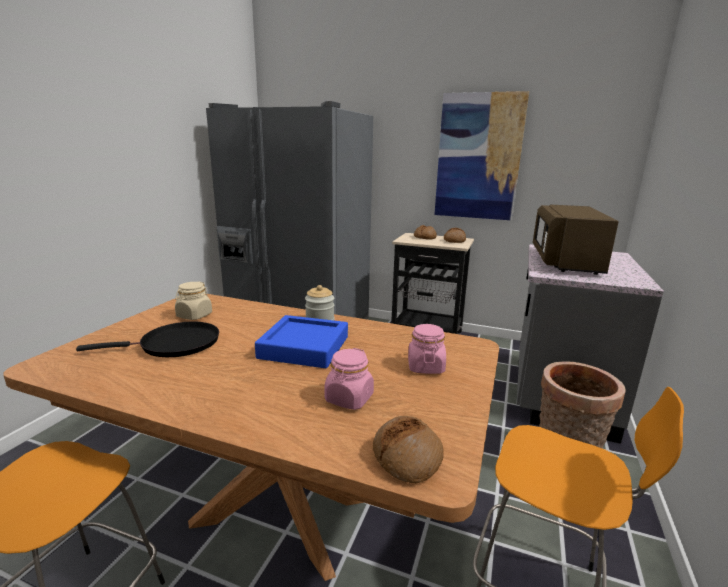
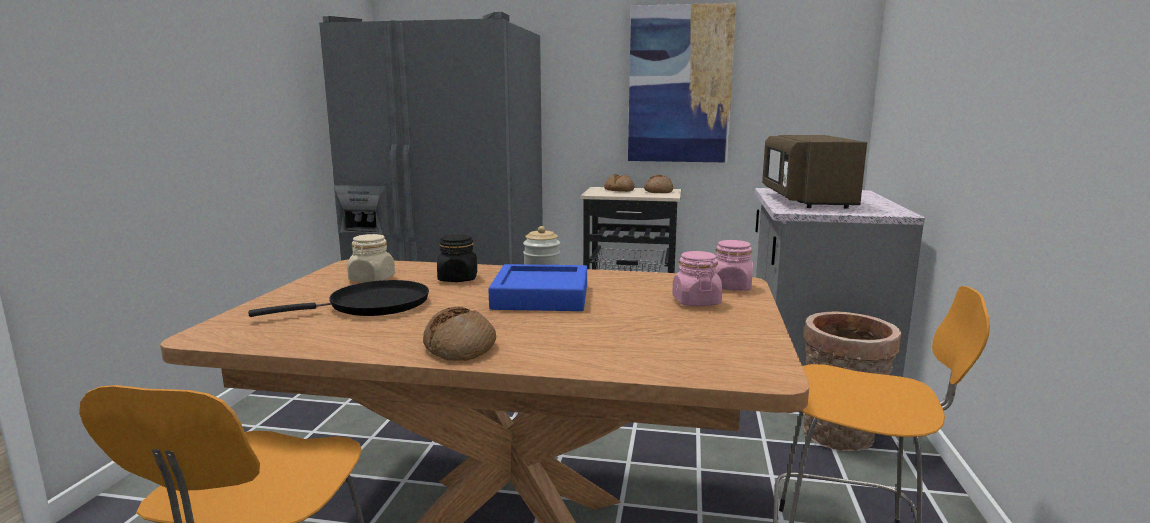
camera: 10 degrees left, 5 degrees down
pink jar [324,348,374,410] -> pink jar moved to [715,240,753,291]
bread [373,416,444,484] -> bread moved to [423,307,496,361]
none -> black jar [437,234,477,282]

